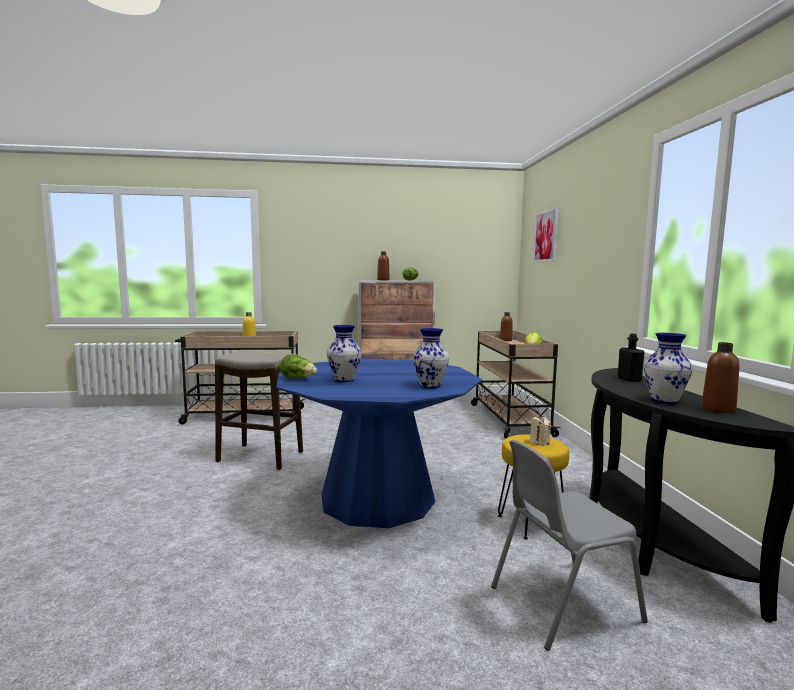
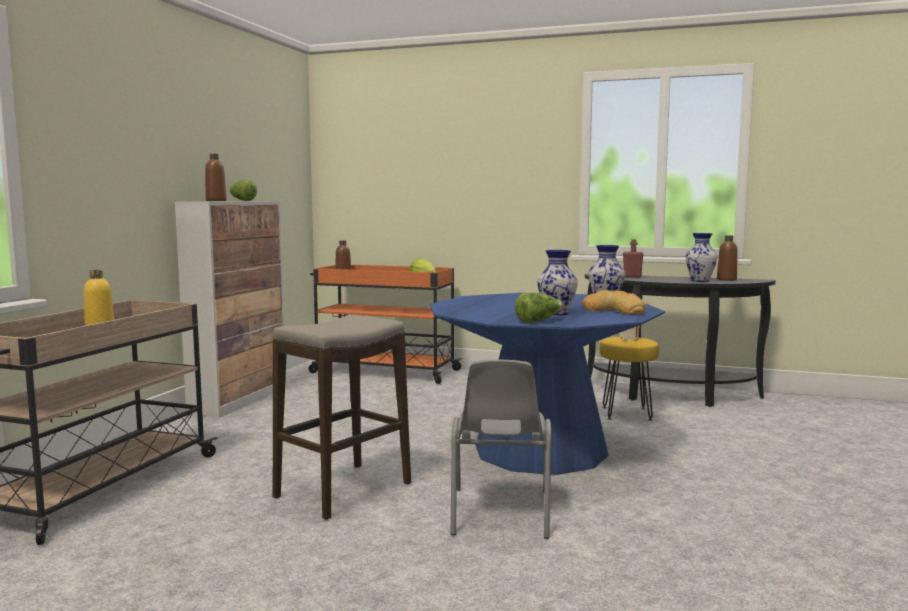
camera: 65 degrees left, 0 degrees up
beige cart [471,331,561,438] -> orange cart [309,265,463,384]
grey chair [491,440,648,651] -> grey chair moved to [451,360,551,539]
picture [533,207,559,262] -> none
black bottle [618,333,645,382] -> red bottle [623,239,644,278]
none -> bread [581,290,646,315]

